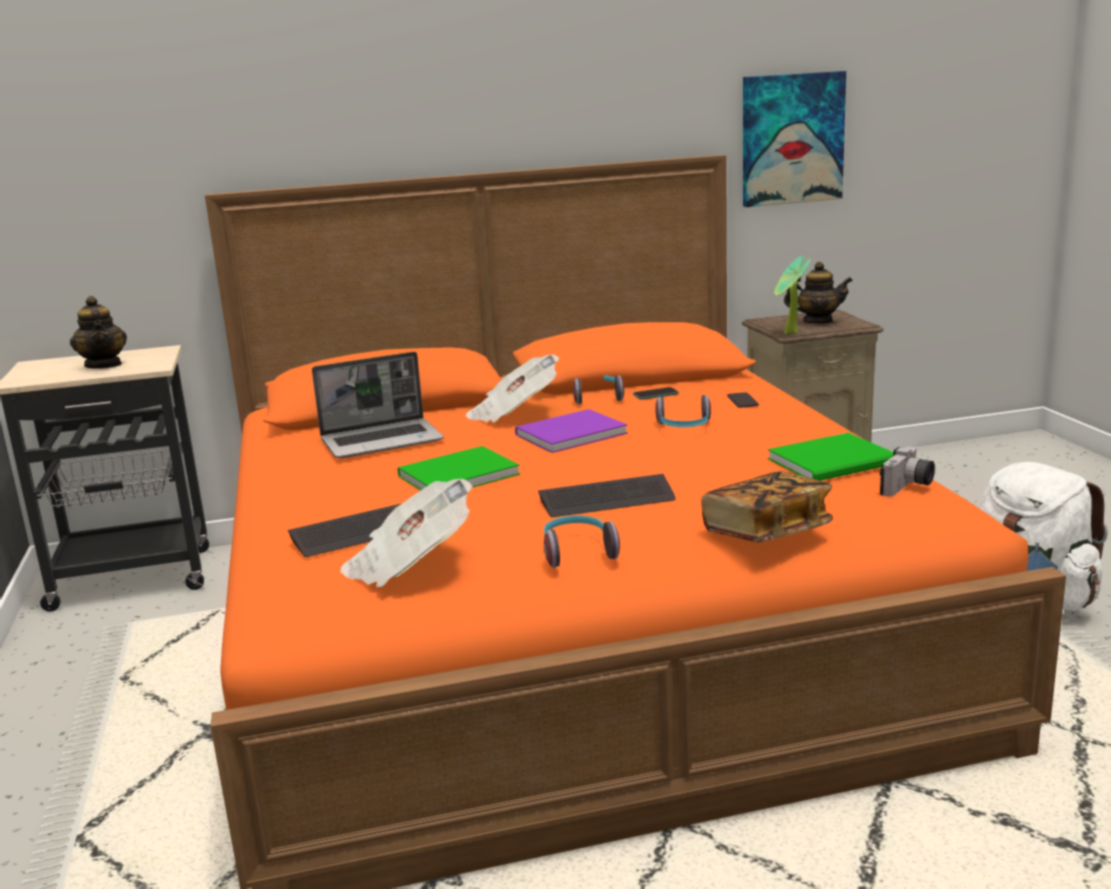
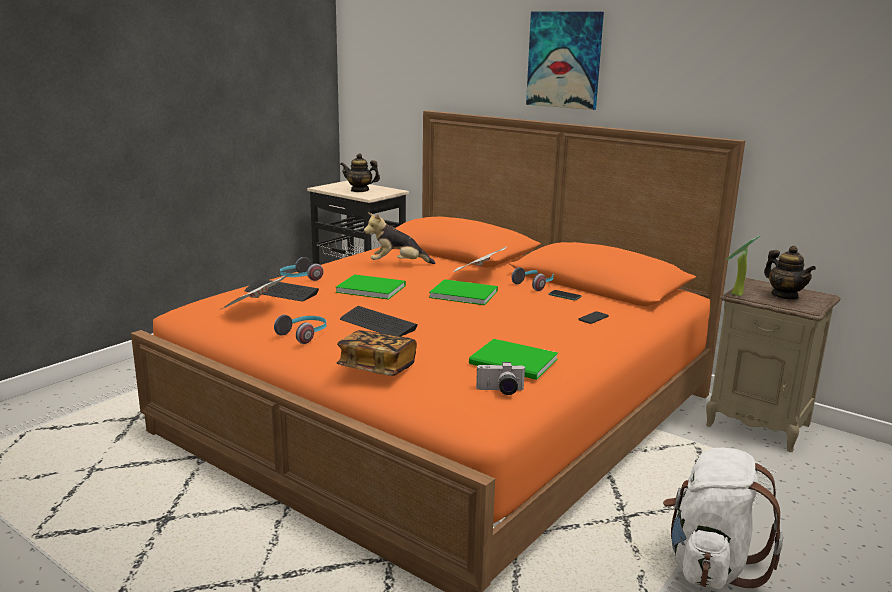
camera: 50 degrees right, 0 degrees up
teapot [70,296,127,369] -> teapot turned 75 degrees clockwise [340,153,380,192]
laptop [312,352,444,458] -> plush toy [364,212,436,264]
purple book [515,409,628,453] -> green book [429,279,498,305]
headphones [655,395,711,427] -> headphones moved to [280,257,324,281]
picture [743,71,846,207] -> picture moved to [526,12,604,110]

